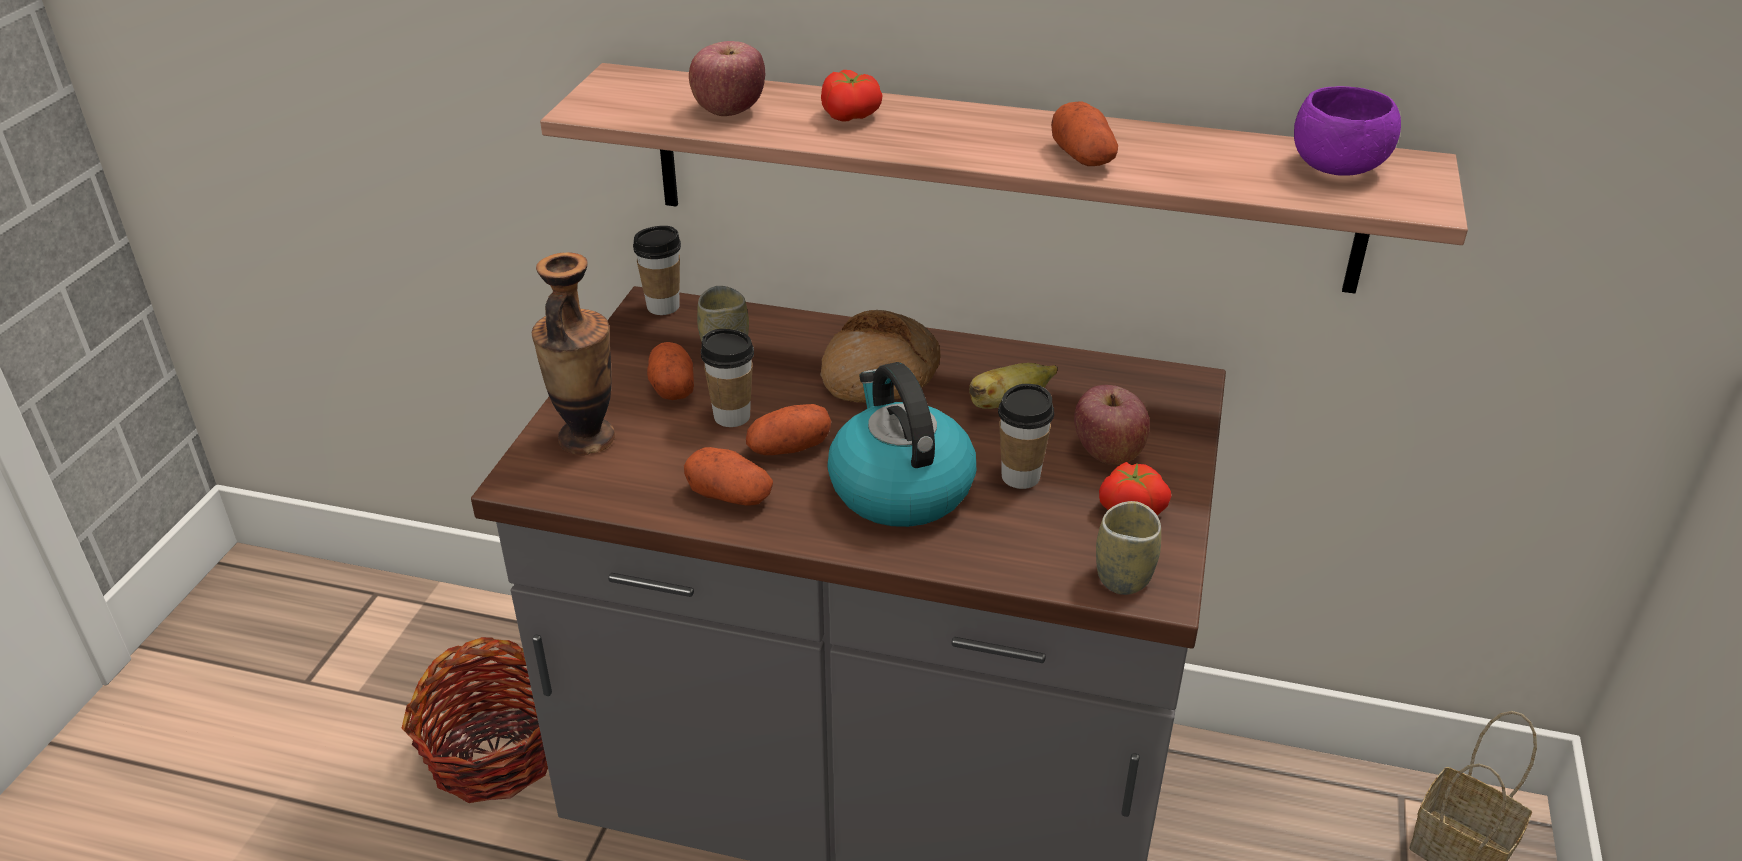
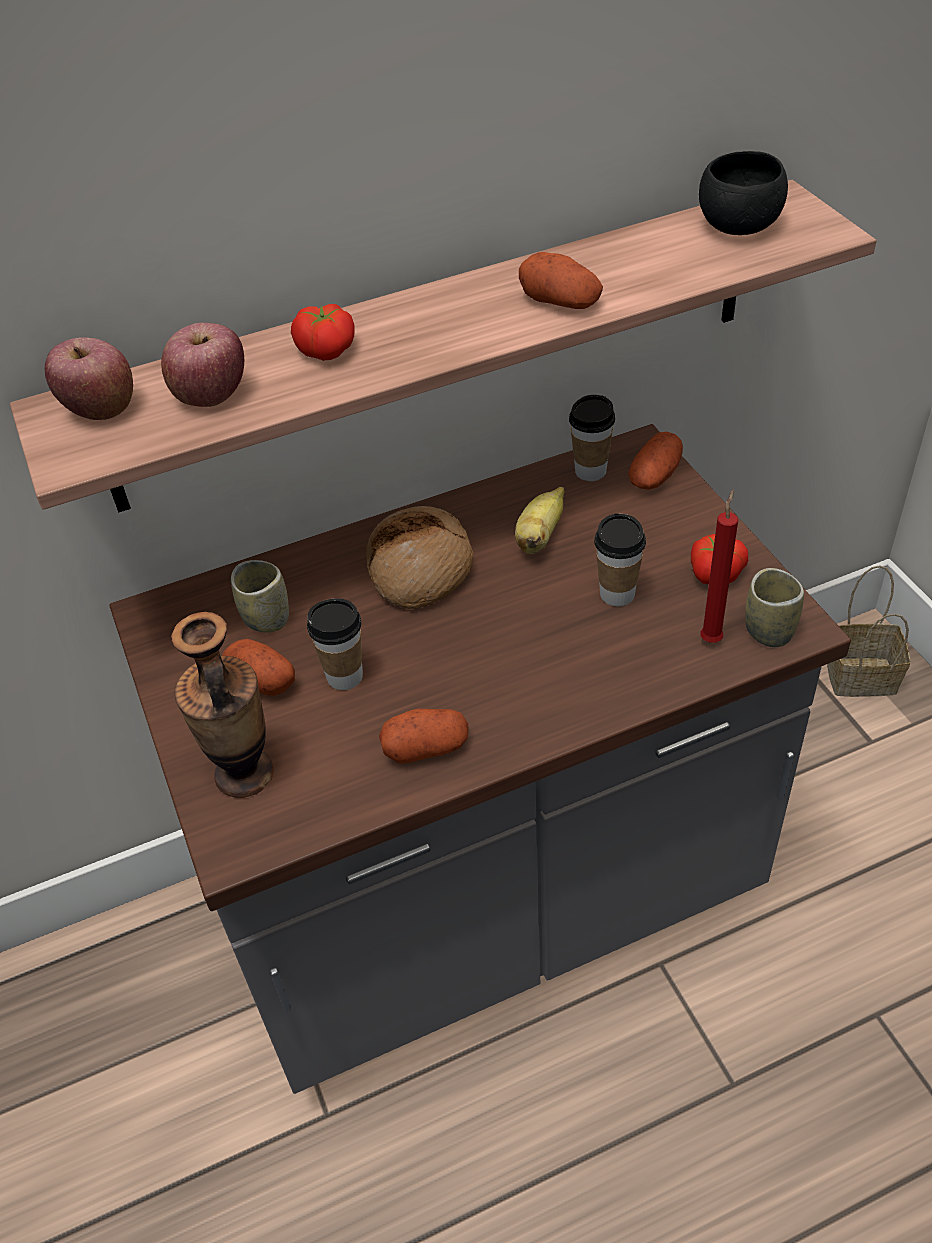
camera: 35 degrees left, 10 degrees up
basket [401,637,548,803] -> none
cup [633,226,681,315] -> cup moved to [569,395,615,481]
potato [746,404,831,455] -> potato moved to [628,432,683,490]
kettle [827,362,976,527] -> none
apple [1074,385,1150,465] -> apple moved to [45,337,133,420]
purple bowl [1294,86,1401,176] -> black bowl [699,151,788,235]
none -> red candle [700,489,738,643]

